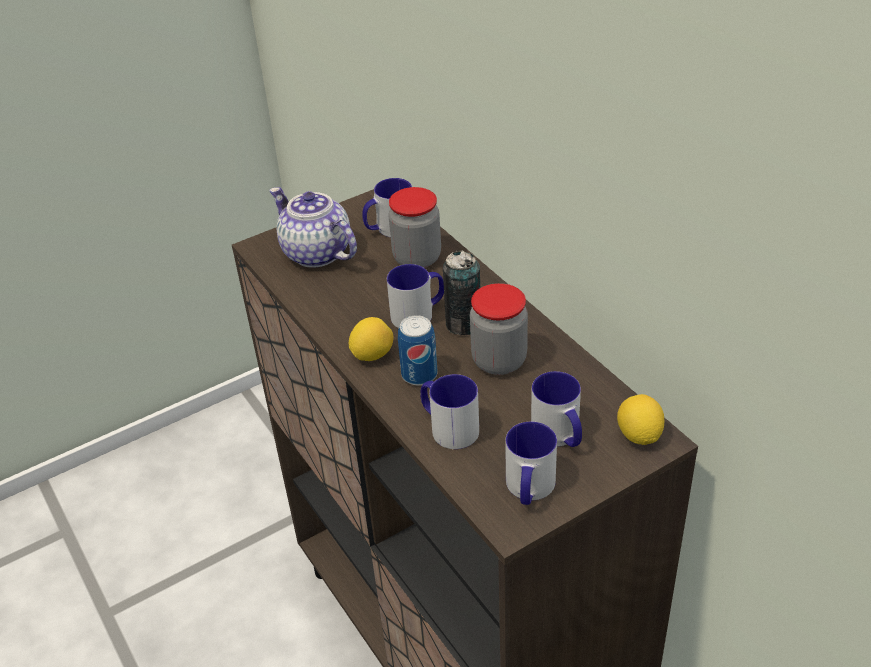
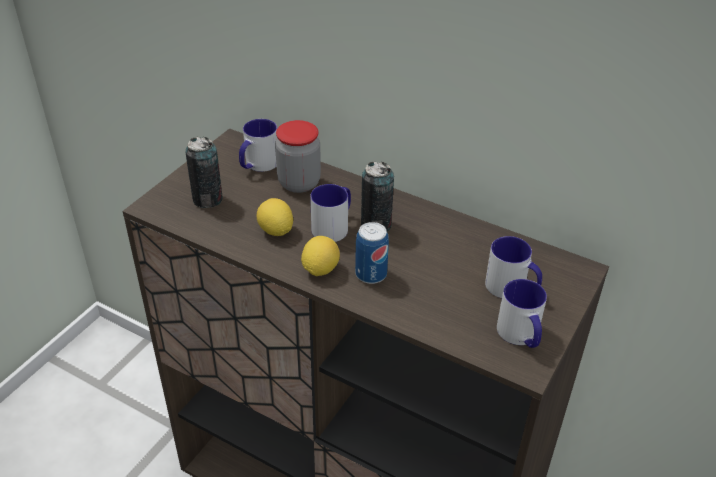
camera: 30 degrees left, 0 degrees up
teapot [270,187,357,268] -> can [185,137,223,208]
mug [420,374,479,449] -> none
jar [470,283,528,375] -> none
lemon [617,394,664,445] -> lemon moved to [257,198,293,236]

